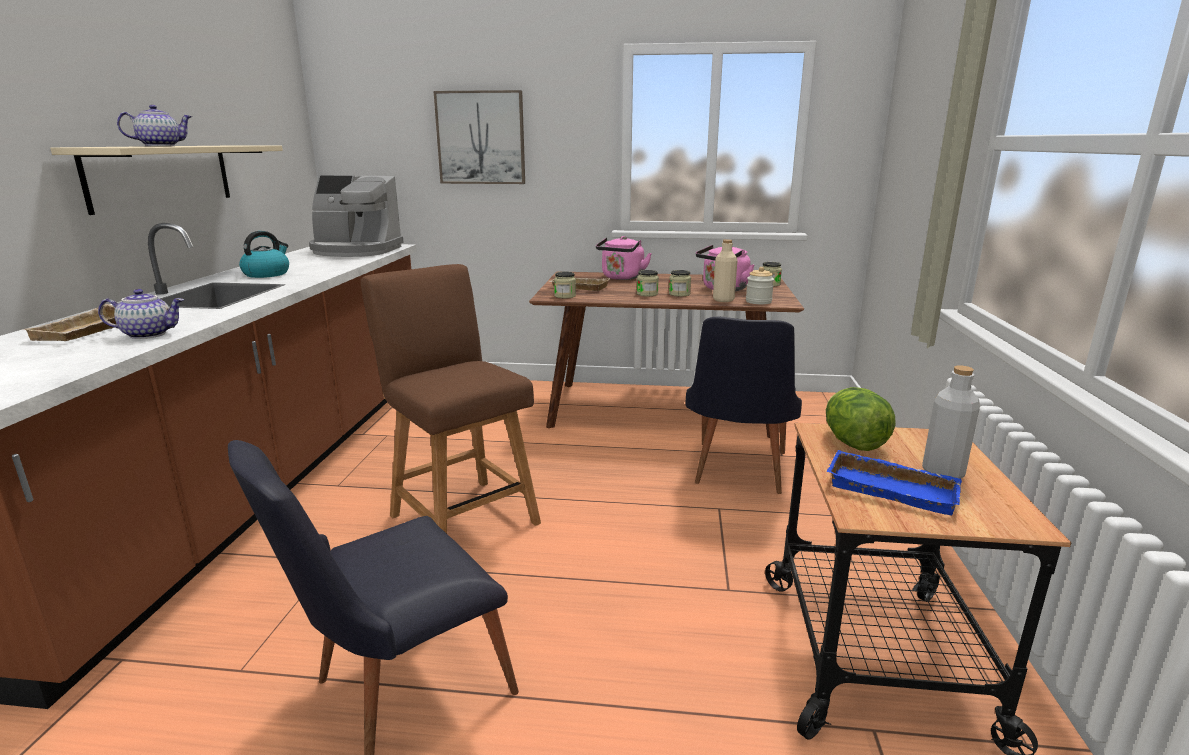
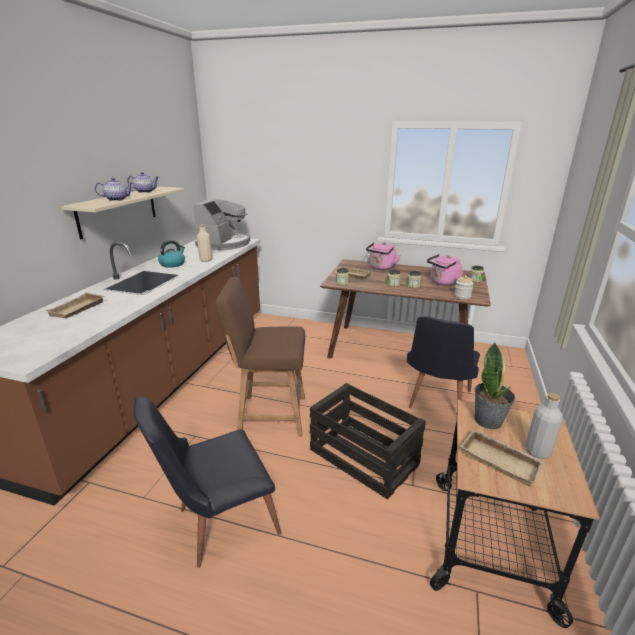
camera: 10 degrees right, 5 degrees up
teapot [98,289,184,339] -> teapot moved to [127,172,159,193]
coffee machine [309,176,404,257] -> coffee machine turned 90 degrees counterclockwise [193,198,250,250]
brown chair [361,264,541,534] -> brown chair turned 60 degrees counterclockwise [215,277,305,437]
picture [434,90,525,184] -> none
beige bottle [713,239,737,302] -> beige bottle moved to [197,225,212,262]
lettuce [826,387,896,451] -> potted plant [474,342,515,429]
blue tray [827,450,962,515] -> beige tray [460,429,544,487]
none -> crate [310,383,426,500]

